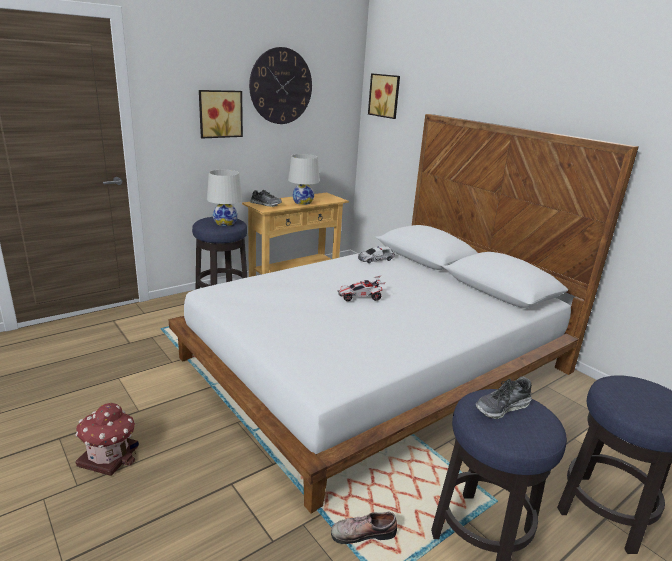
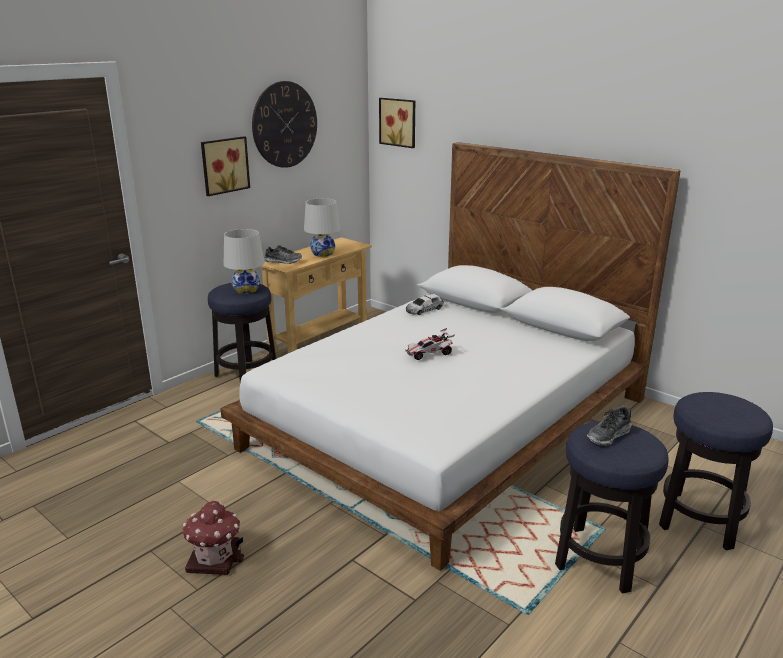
camera: 10 degrees left, 0 degrees up
shoe [331,512,397,544] -> none

